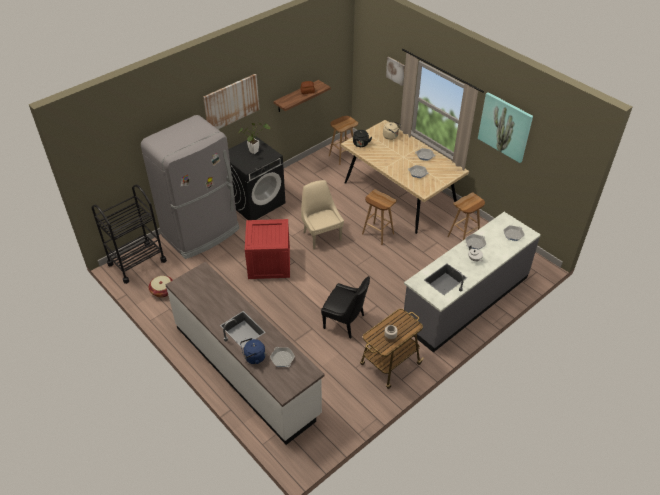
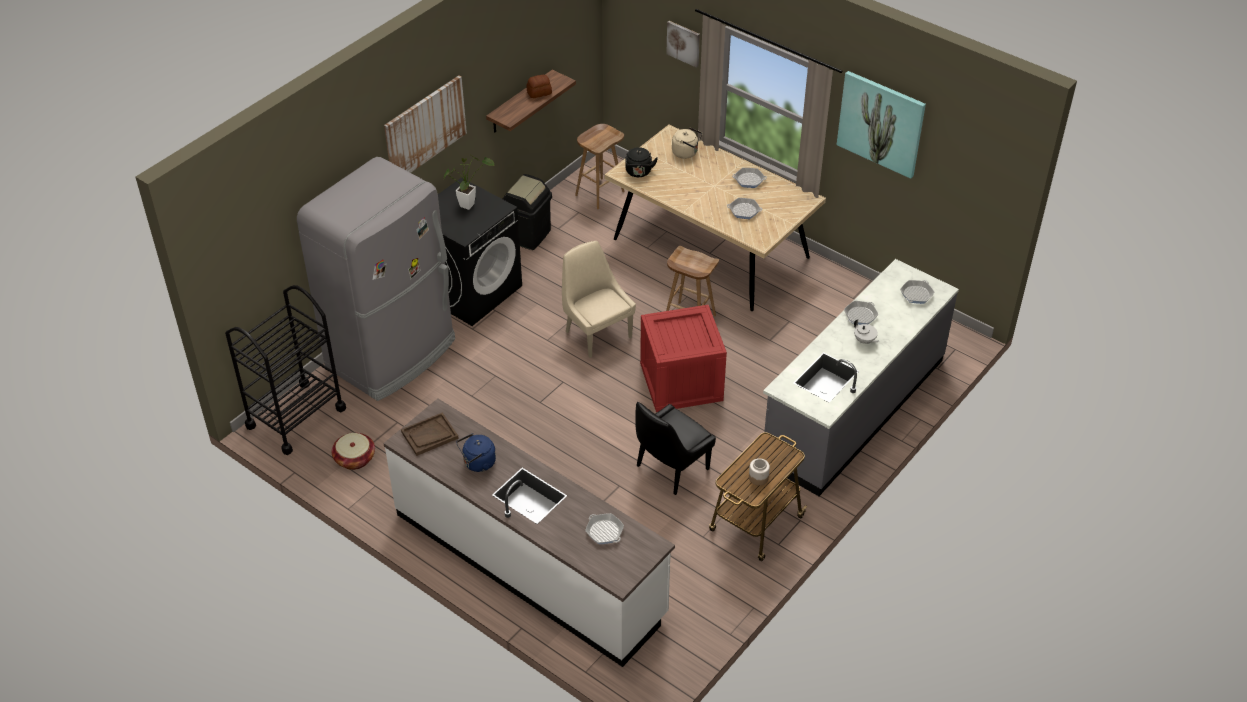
camera: 10 degrees left, 0 degrees up
blue kettle [240,338,266,364] -> blue kettle moved to [456,433,496,472]
crate [245,219,290,279] -> crate moved to [640,305,727,412]
black chair [321,276,370,339] -> black chair turned 120 degrees clockwise [635,402,716,495]
brown stool [448,192,485,240] -> none
none -> brown tray [401,412,459,456]
none -> black trash can [503,174,552,250]

